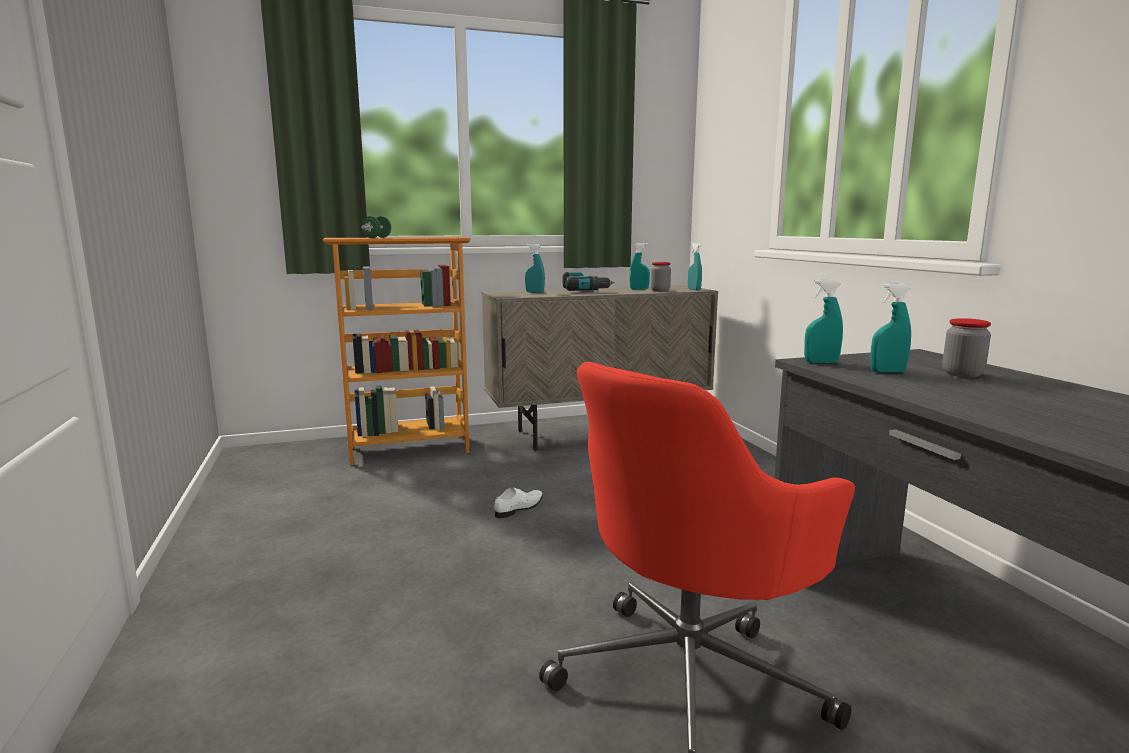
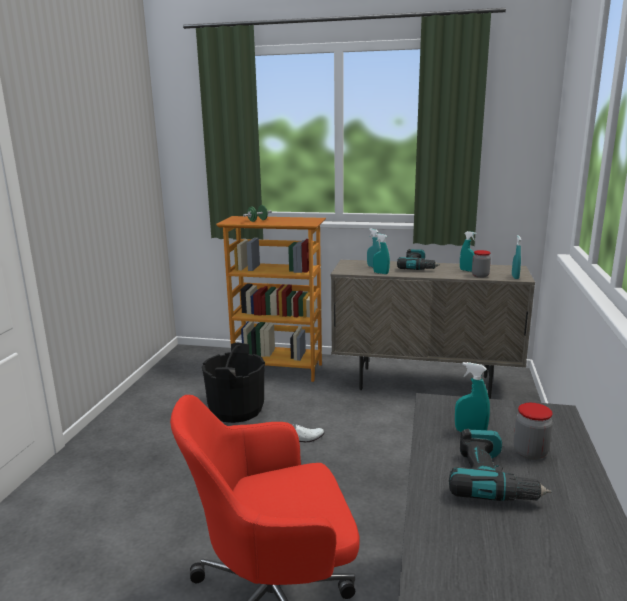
camera: 30 degrees right, 5 degrees up
turquoise spray bottle [804,280,843,363] -> turquoise spray bottle moved to [373,234,390,274]
none -> black bucket [202,342,265,423]
none -> power drill [449,429,551,501]

